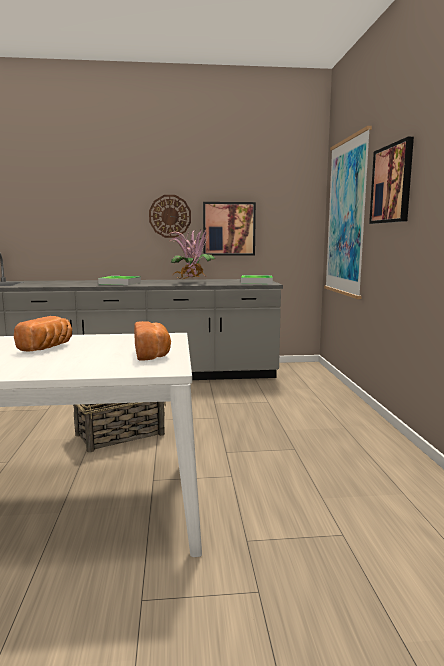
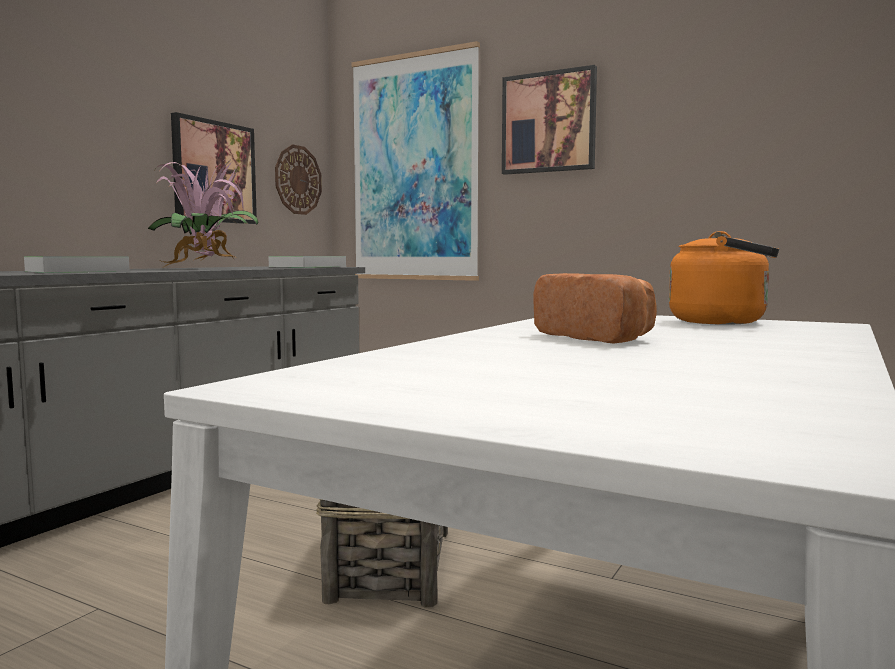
camera: 55 degrees left, 5 degrees down
bread [134,321,171,361] -> orange kettle [669,231,779,325]
wall clock [149,195,191,238] -> wall clock moved to [275,144,322,215]

